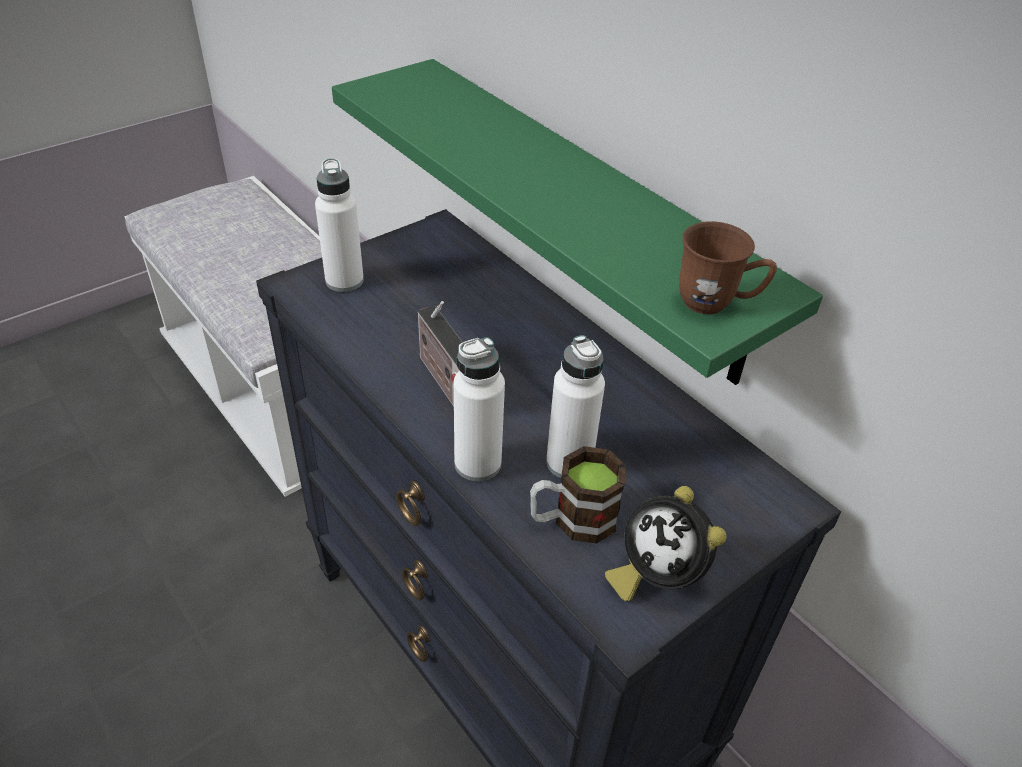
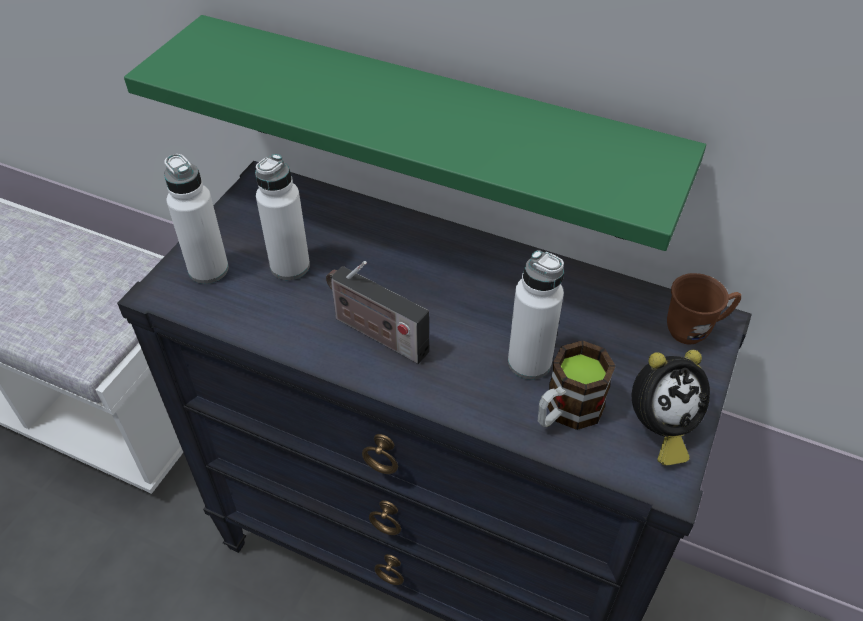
camera: 25 degrees left, 5 degrees up
white bottle [454,337,505,481] -> white bottle moved to [255,154,310,280]
alarm clock [605,486,727,601] -> alarm clock turned 45 degrees counterclockwise [631,350,710,465]
brown mug [679,221,777,314] -> brown mug moved to [667,273,741,344]

